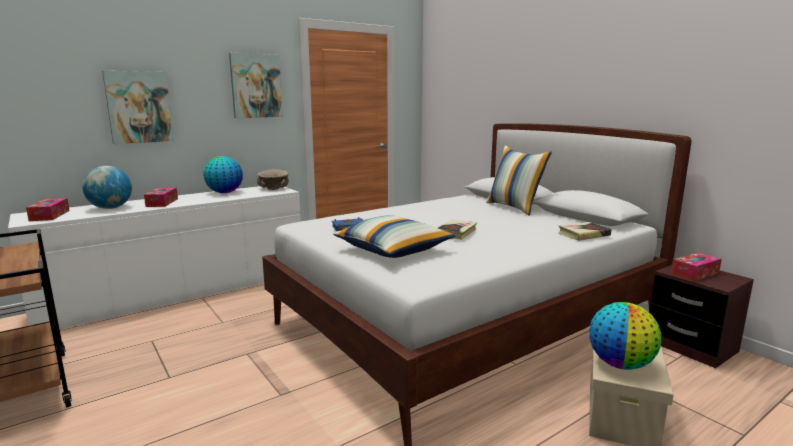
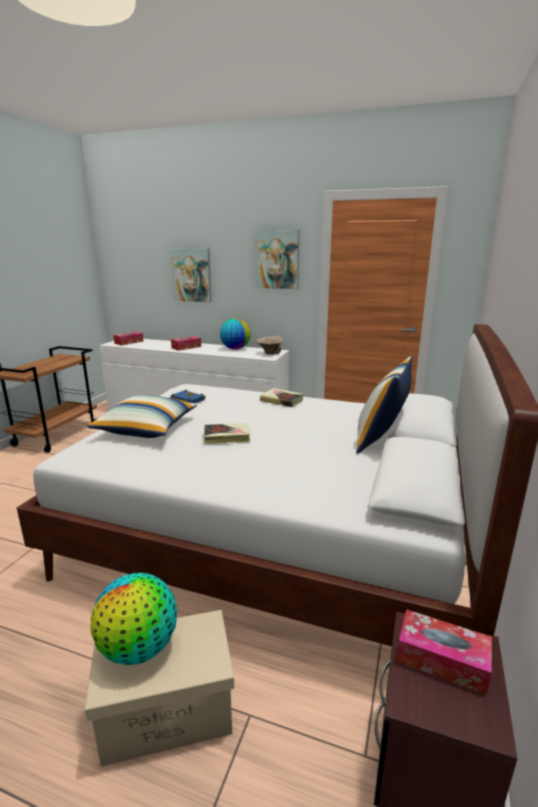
camera: 55 degrees right, 5 degrees up
globe [82,166,132,209] -> none
book [559,222,611,241] -> book moved to [260,388,304,407]

